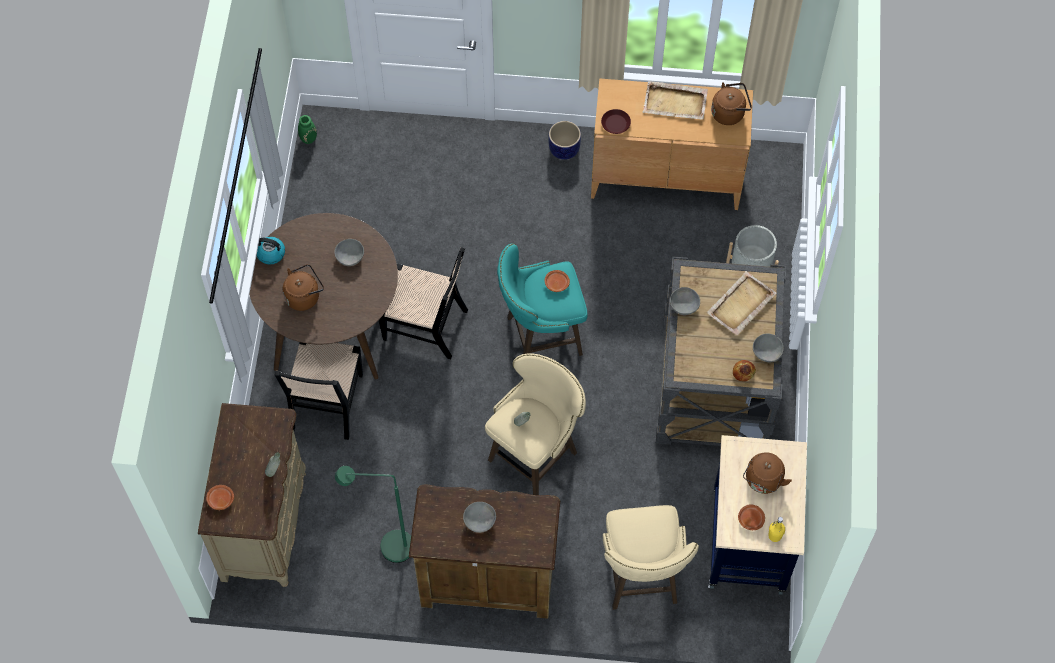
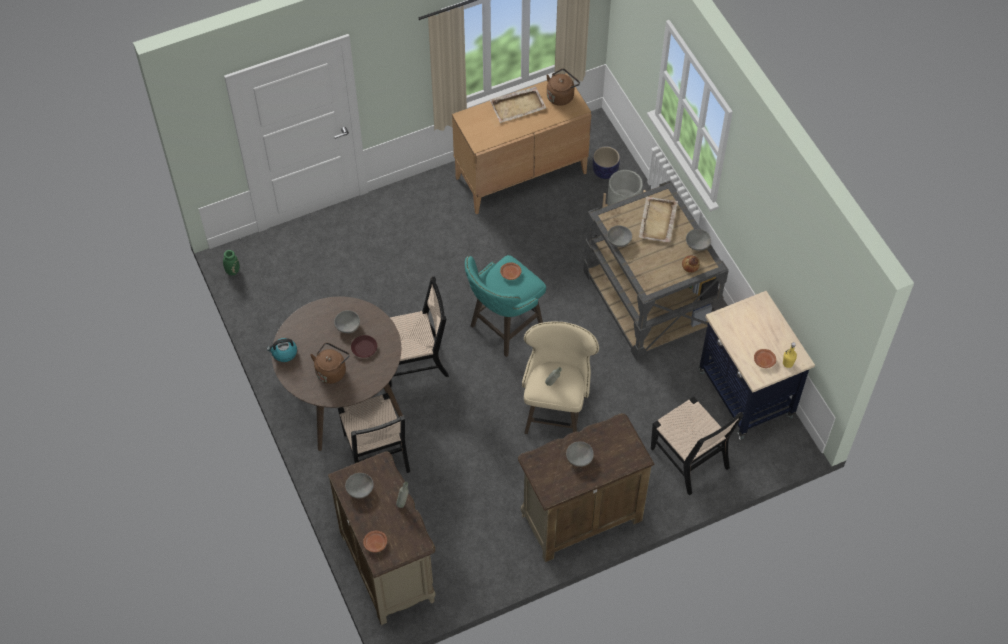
camera: 30 degrees left, 5 degrees down
green floor lamp [335,466,411,563] -> none
planter [548,121,581,160] -> planter moved to [593,146,620,179]
brown plate [601,109,631,134] -> brown plate moved to [351,335,377,358]
beige stool [603,505,699,610] -> chair [651,397,744,495]
brown kettle [743,452,792,494] -> none
none -> grey bowl [345,473,374,498]

